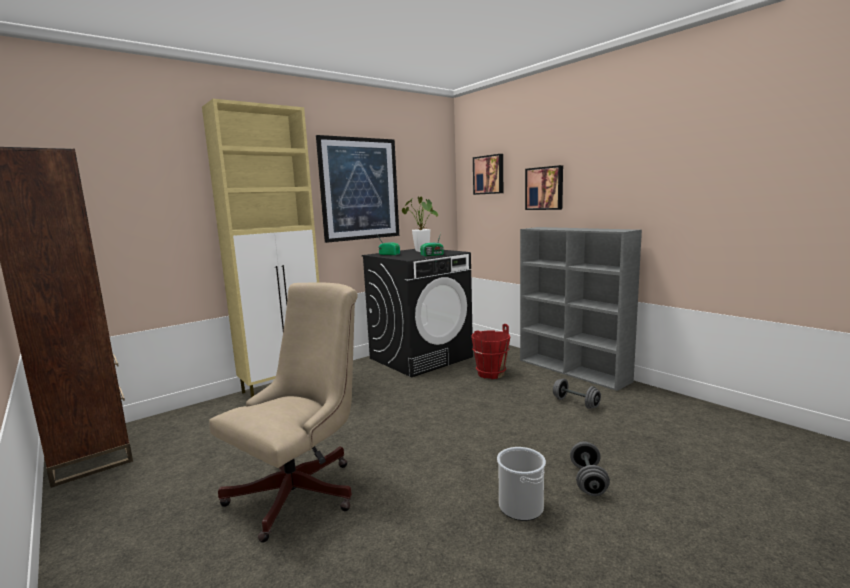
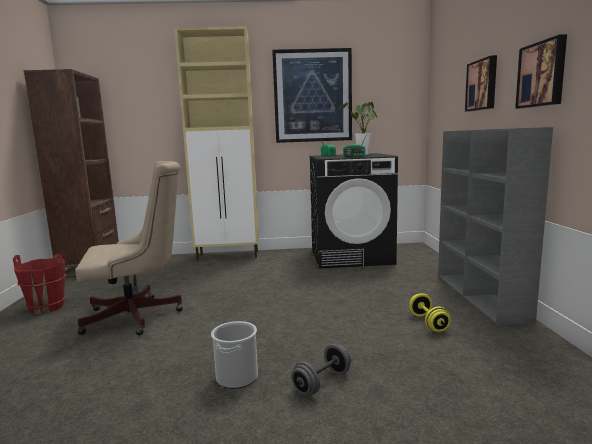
camera: 35 degrees right, 0 degrees up
red bucket [471,324,511,379] -> red bucket moved to [13,254,66,314]
picture [473,154,503,195] -> picture moved to [515,34,567,109]
grey dumbbell [553,378,601,409] -> yellow dumbbell [409,293,450,332]

